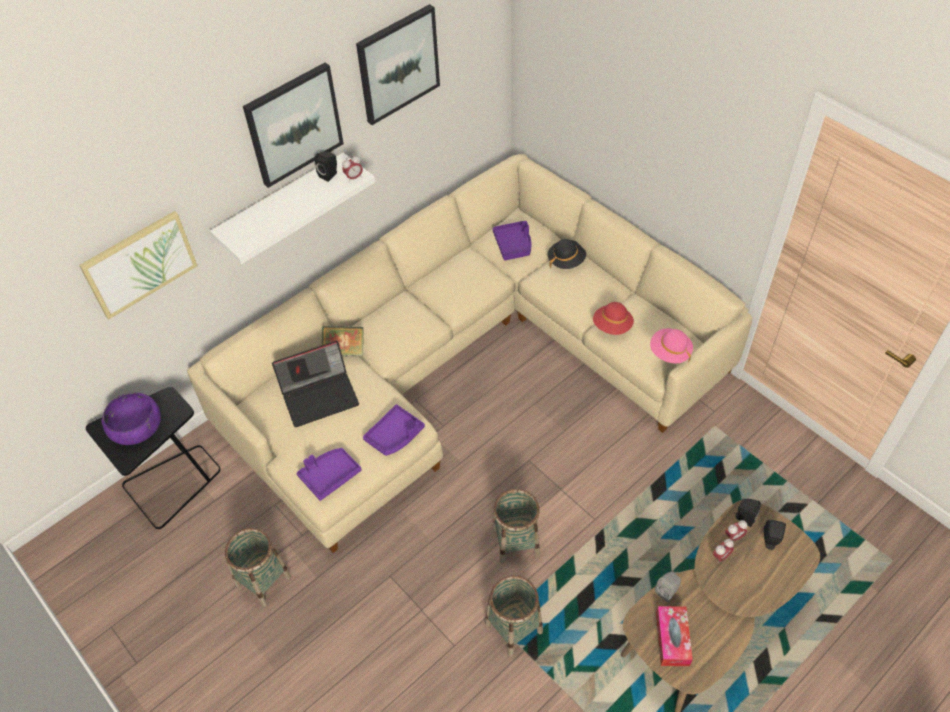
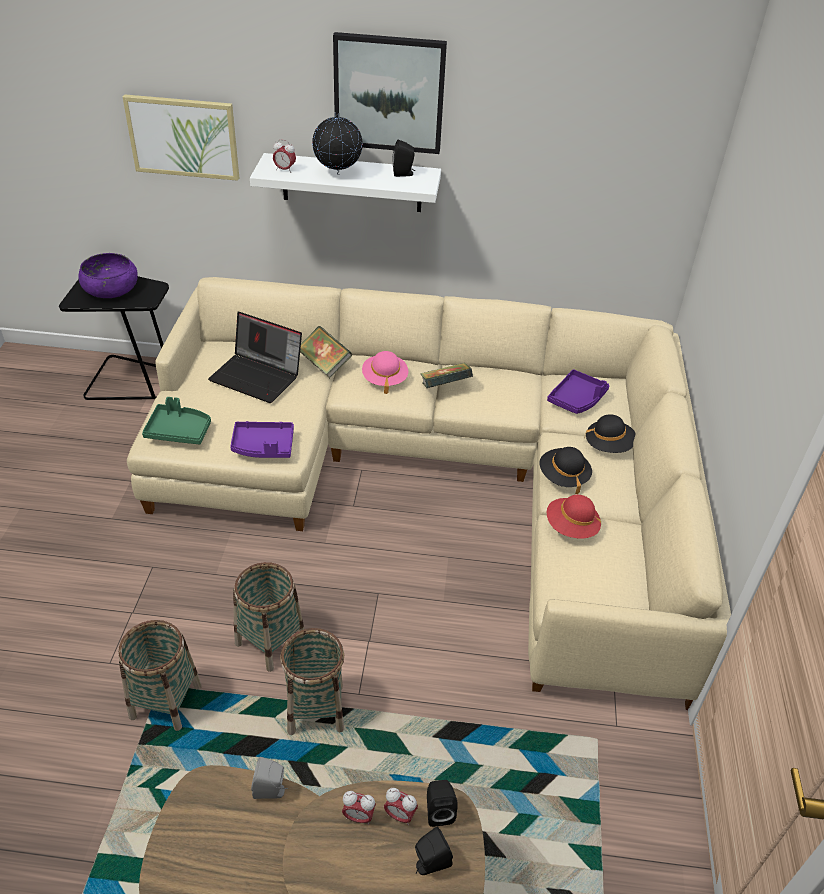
camera: 45 degrees right, 10 degrees down
basket [225,528,291,607] -> basket moved to [280,628,344,735]
purple tray [297,448,361,501] -> green tray [142,397,211,444]
alarm clock [342,155,363,182] -> alarm clock moved to [273,139,296,173]
picture [356,4,440,125] -> none
pink hat [650,328,693,364] -> pink hat moved to [362,351,408,394]
tissue box [656,606,693,666] -> none
none -> globe [312,112,363,175]
none -> book [420,363,473,388]
none -> black hat [539,447,592,494]

